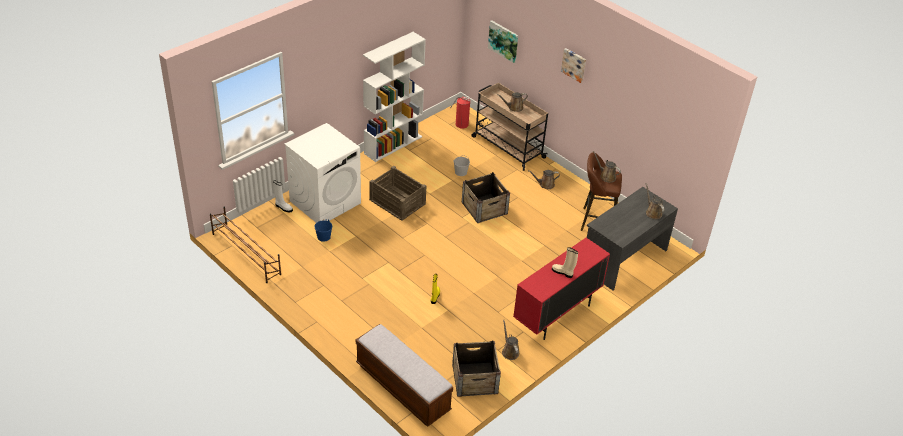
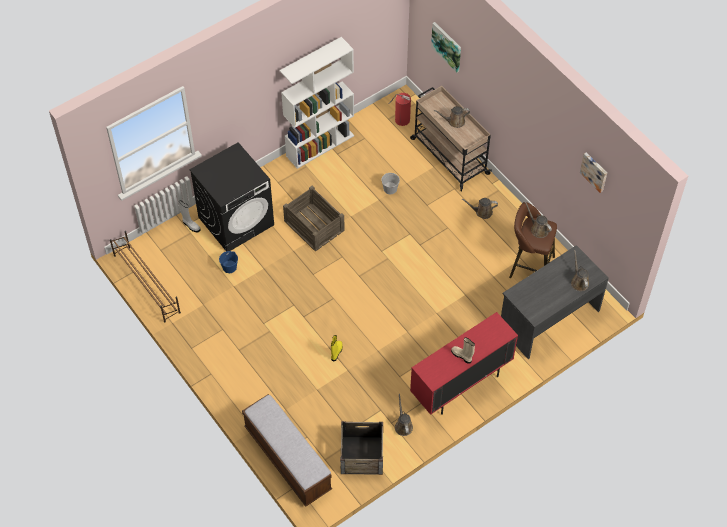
camera: 10 degrees right, 15 degrees up
white washing machine [285,123,361,223] -> black washing machine [189,142,274,251]
crate [462,172,510,223] -> none
picture [561,48,586,83] -> picture moved to [580,152,607,193]

